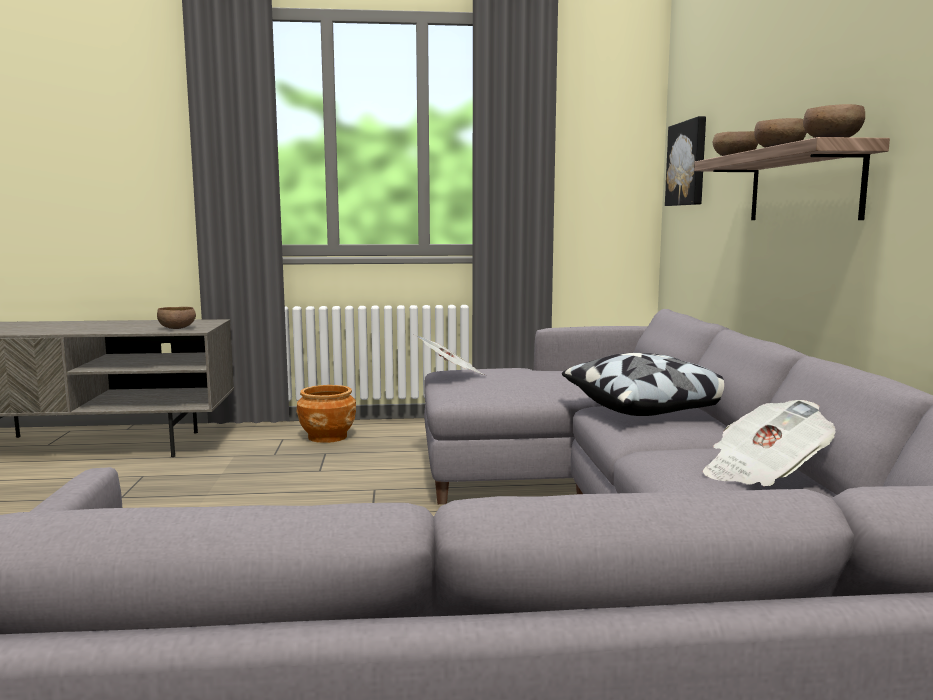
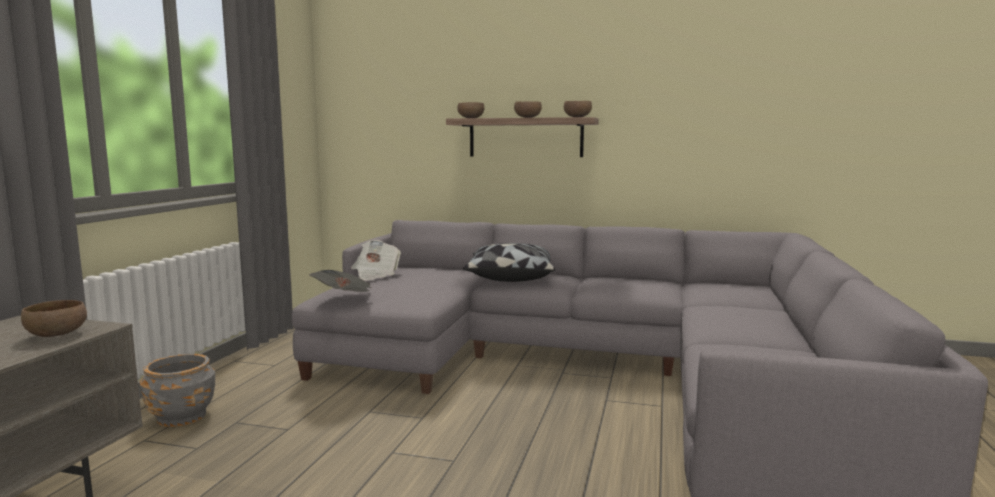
camera: 70 degrees left, 0 degrees up
brown planter [297,385,356,443] -> grey planter [140,354,215,427]
picture [665,116,706,206] -> none
newspaper [703,400,836,486] -> newspaper moved to [351,240,401,281]

